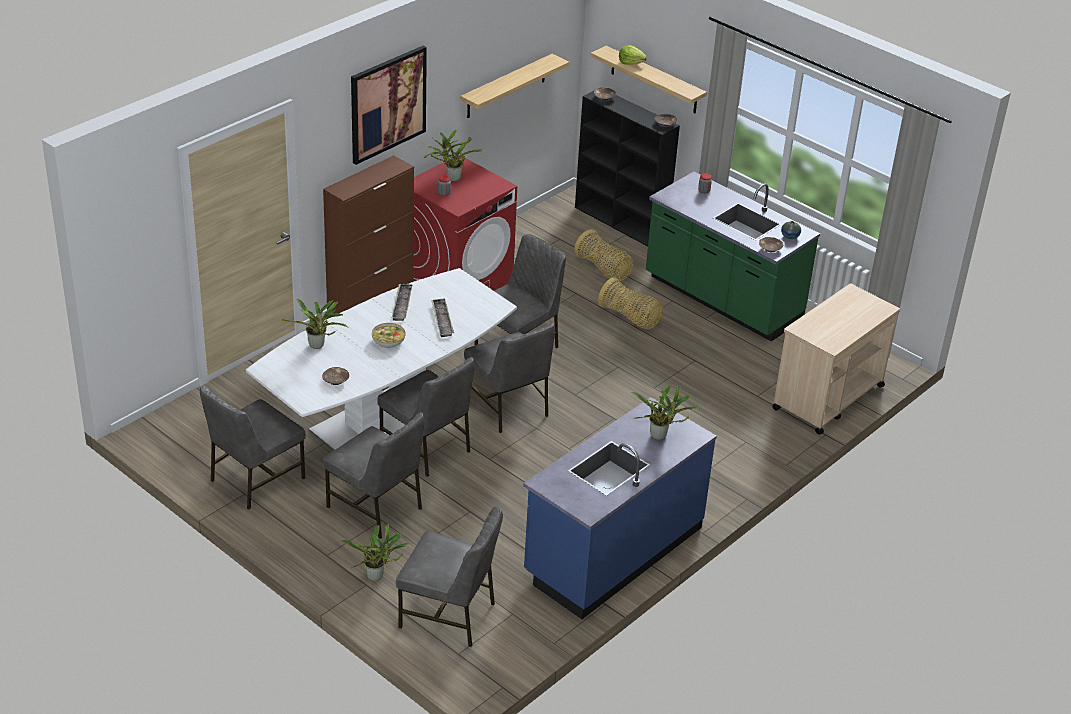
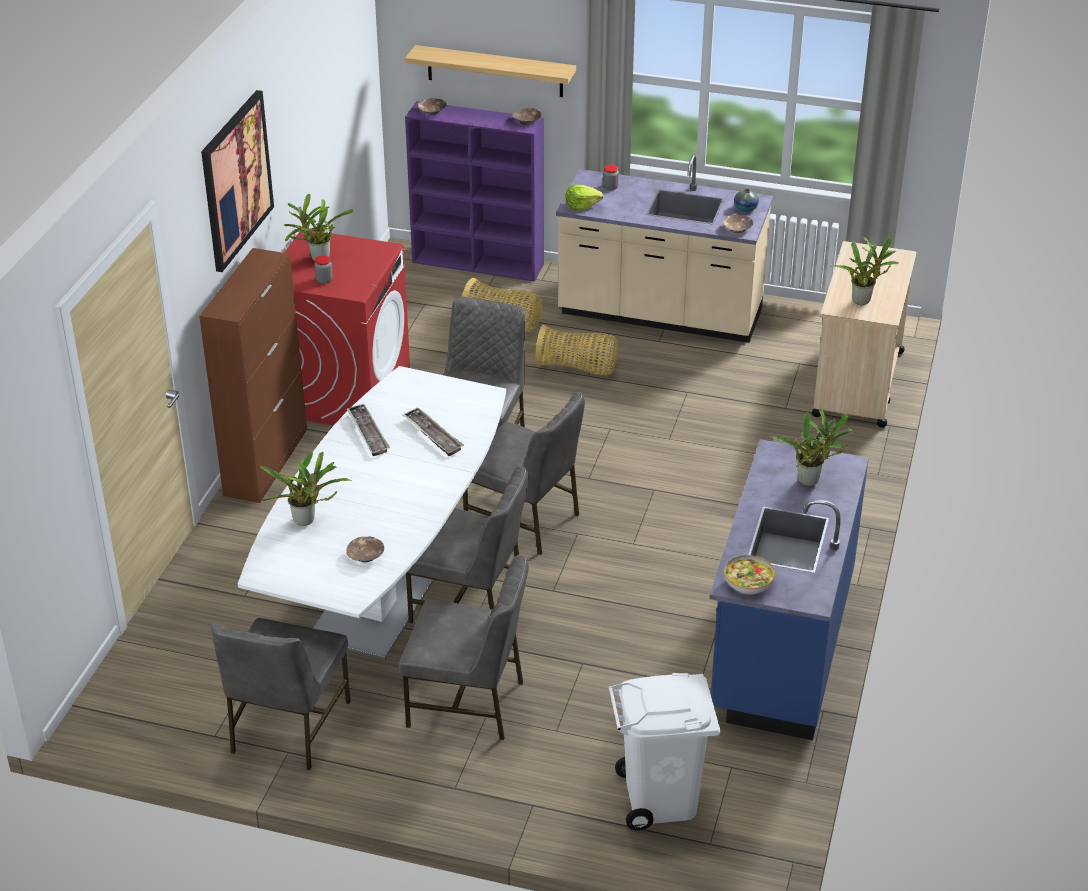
camera: 25 degrees left, 0 degrees up
potted plant [342,524,412,581] -> potted plant moved to [831,237,898,305]
bowl [372,323,406,348] -> bowl moved to [724,555,775,595]
grey chair [396,506,503,647] -> white trash can [609,673,721,831]
shelf [460,54,569,118] -> none
black bookcase [575,87,680,246] -> purple bookcase [405,101,544,282]
lettuce [619,45,647,65] -> lettuce moved to [566,185,603,211]
green counter [646,172,820,342] -> beige counter [556,155,773,343]

